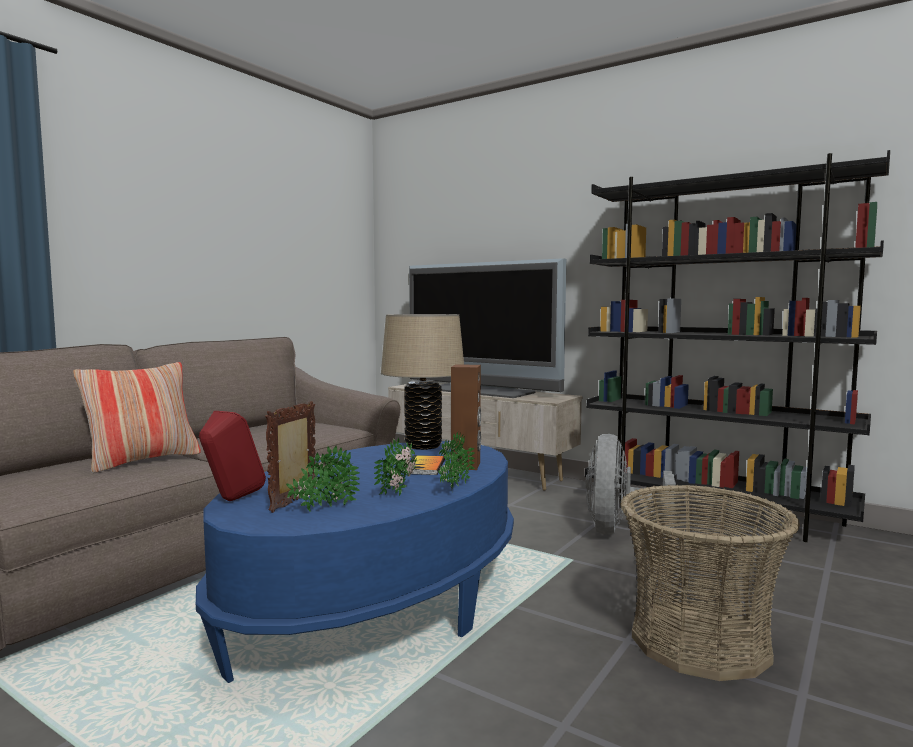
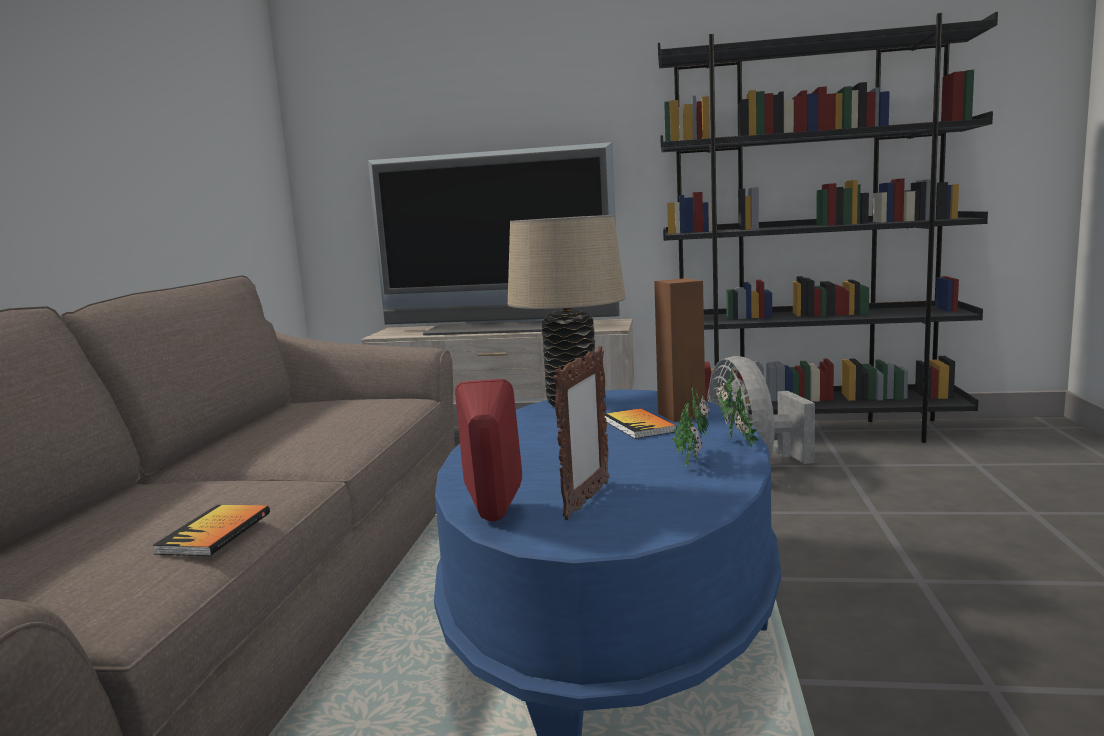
camera: 25 degrees left, 5 degrees up
pillow [73,362,201,473] -> none
picture frame [265,401,316,513] -> picture frame turned 150 degrees counterclockwise [553,346,609,520]
potted plant [286,445,360,512] -> none
basket [620,484,800,681] -> none
none -> book [153,505,270,556]

